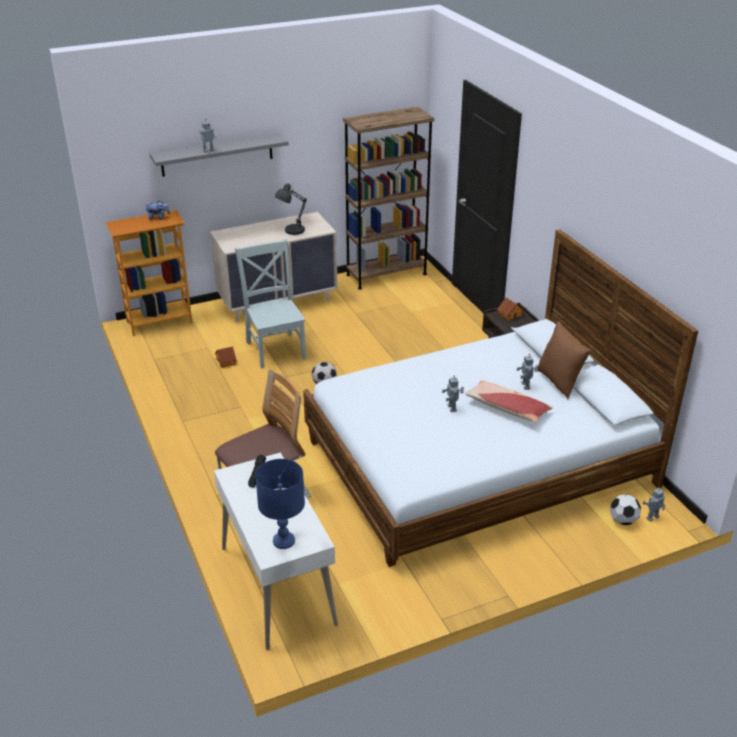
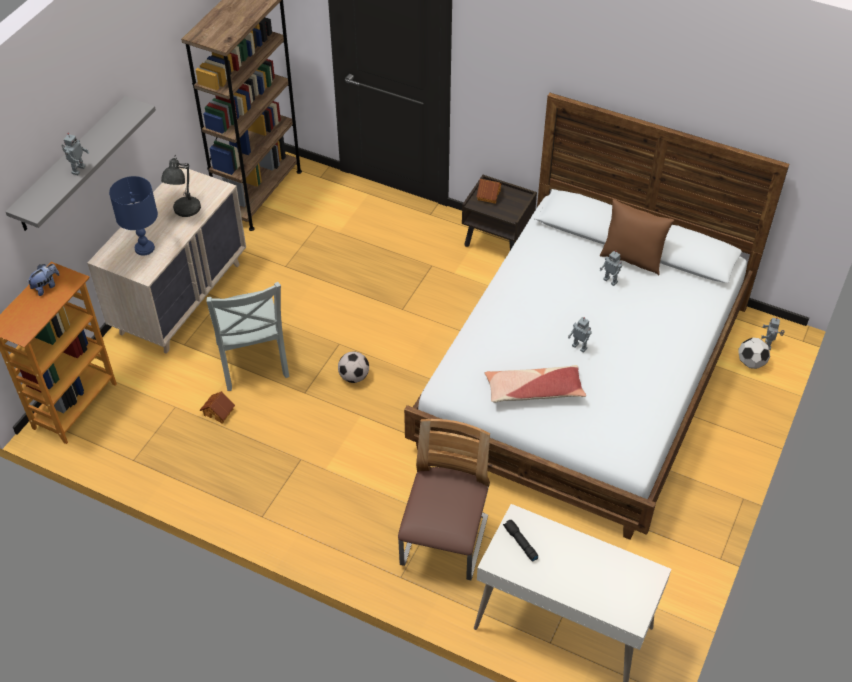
camera: 40 degrees left, 15 degrees up
grey chair [235,239,306,368] -> grey chair turned 135 degrees counterclockwise [207,282,289,391]
blue table lamp [256,459,305,549] -> blue table lamp moved to [109,176,158,256]
pillow [465,380,553,422] -> pillow moved to [485,365,586,403]

